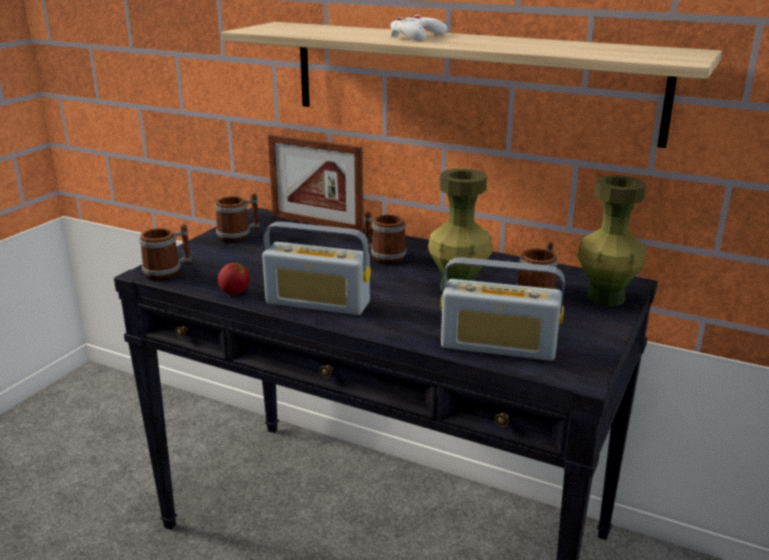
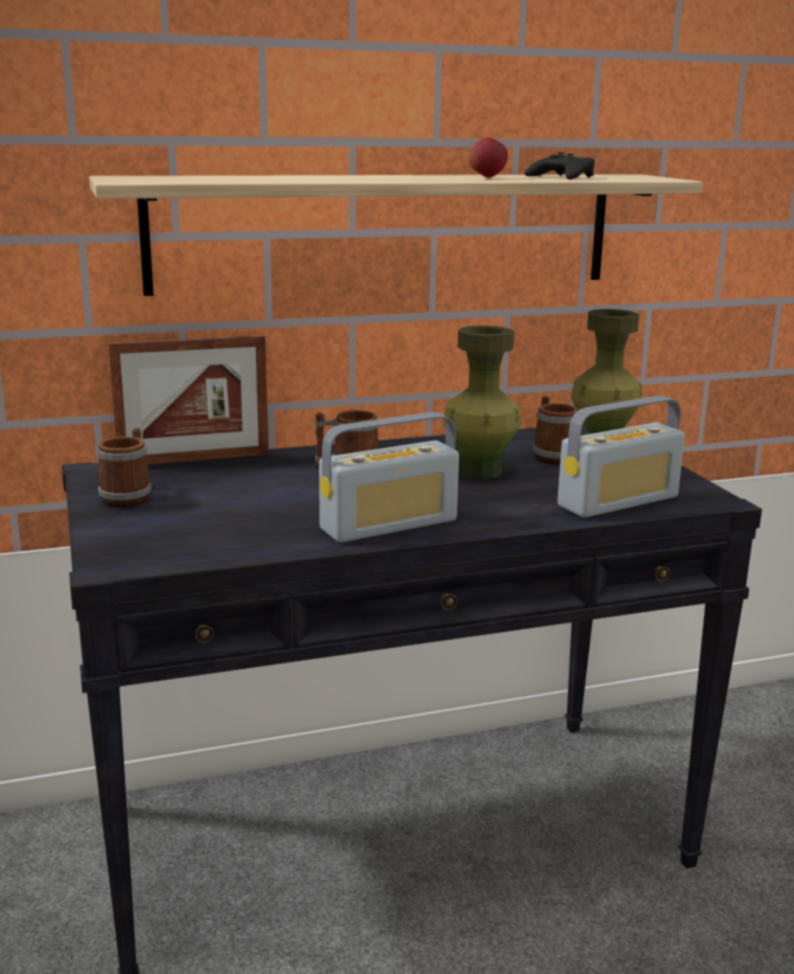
camera: 45 degrees left, 5 degrees down
mug [139,224,193,281] -> none
apple [218,263,250,295] -> apple moved to [468,137,508,178]
white game controller [390,15,447,41] -> none
none -> black game controller [524,152,595,180]

